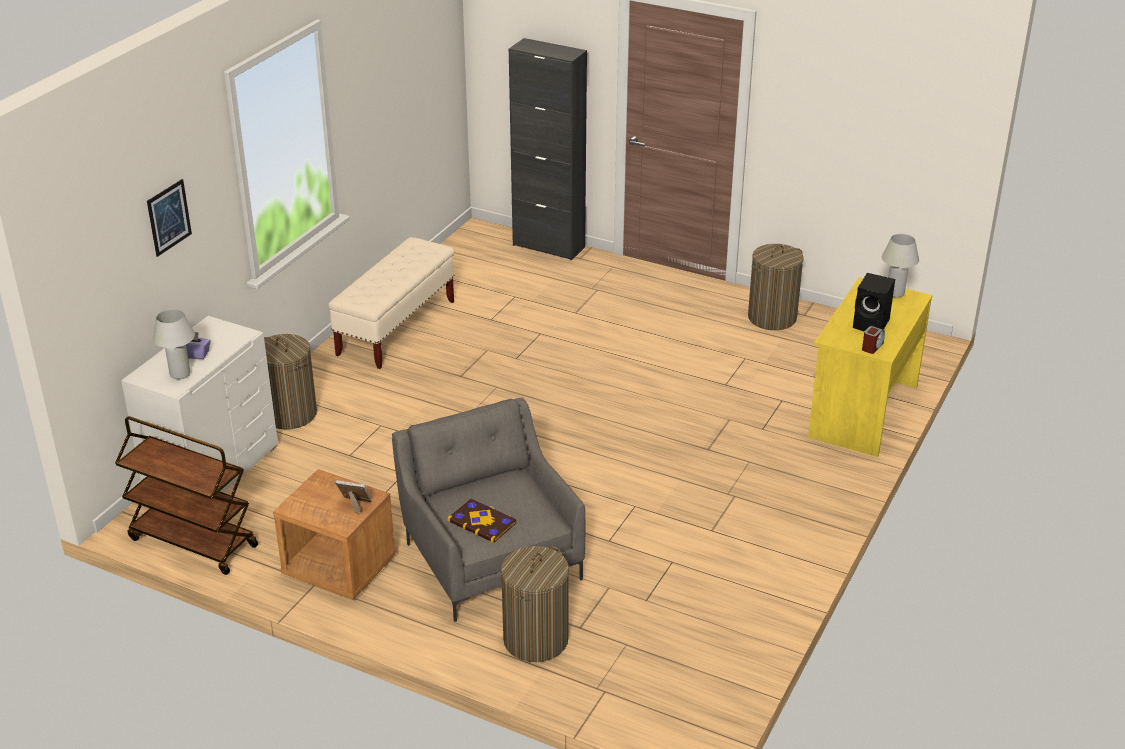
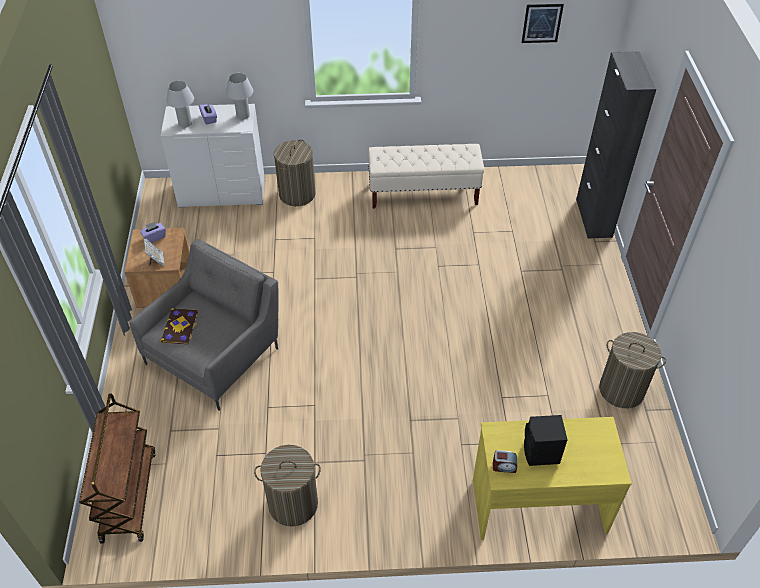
camera: 60 degrees right, 15 degrees up
brown cart [115,416,258,575] -> brown cart moved to [79,394,156,544]
picture [147,179,192,257] -> picture moved to [521,4,564,43]
laundry basket [501,546,569,662] -> laundry basket moved to [254,445,321,527]
white table lamp [882,234,919,298] -> white table lamp moved to [226,73,253,120]
none -> purple tissue box [140,222,166,243]

